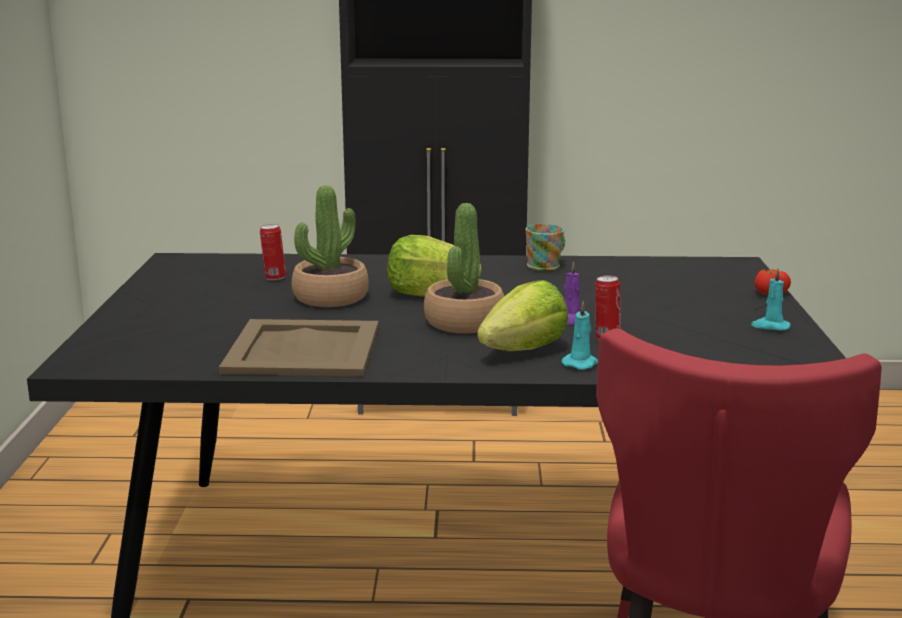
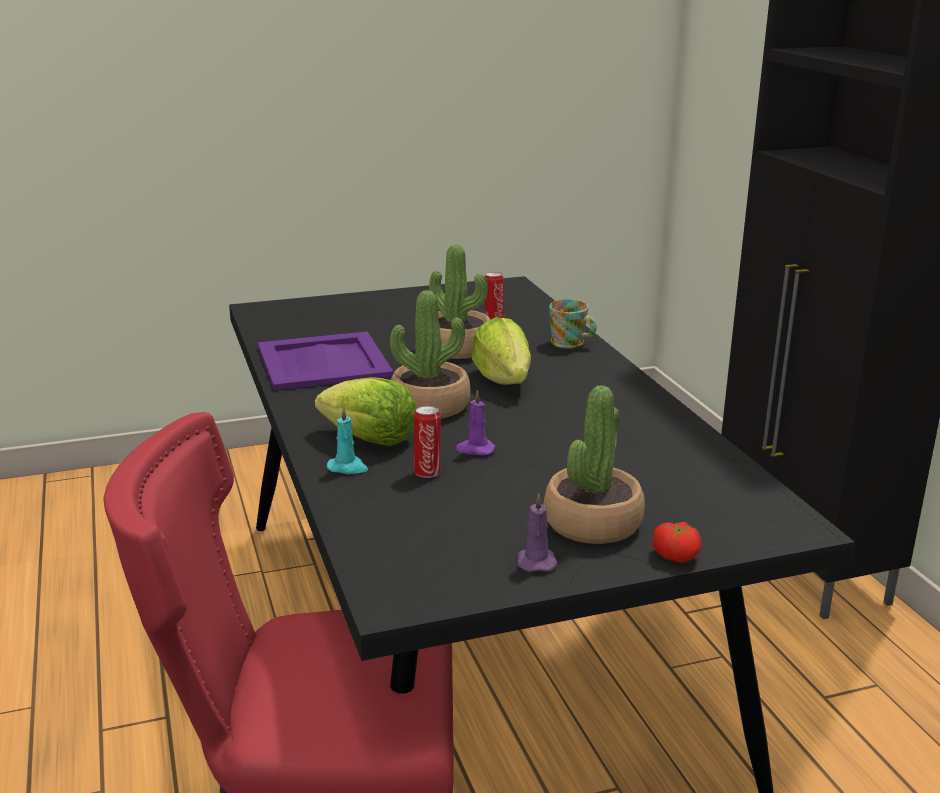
camera: 70 degrees right, 5 degrees up
beige tray [219,319,379,376] -> purple tray [258,331,393,390]
mug [525,224,565,271] -> mug moved to [549,299,597,349]
turquoise candle [751,268,791,330] -> purple candle [517,493,557,572]
none -> potted plant [544,385,645,544]

